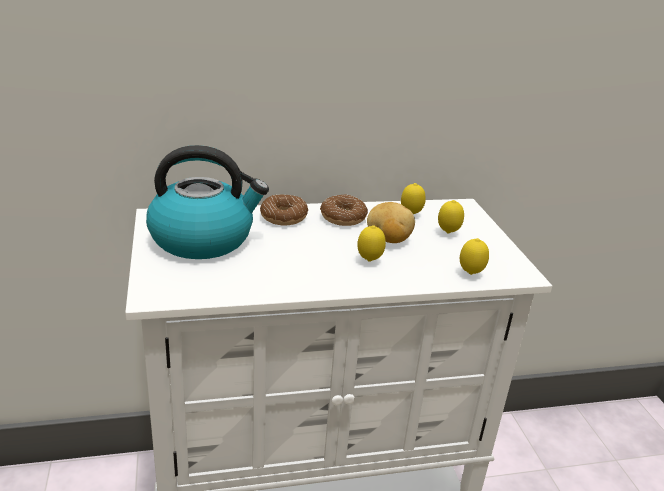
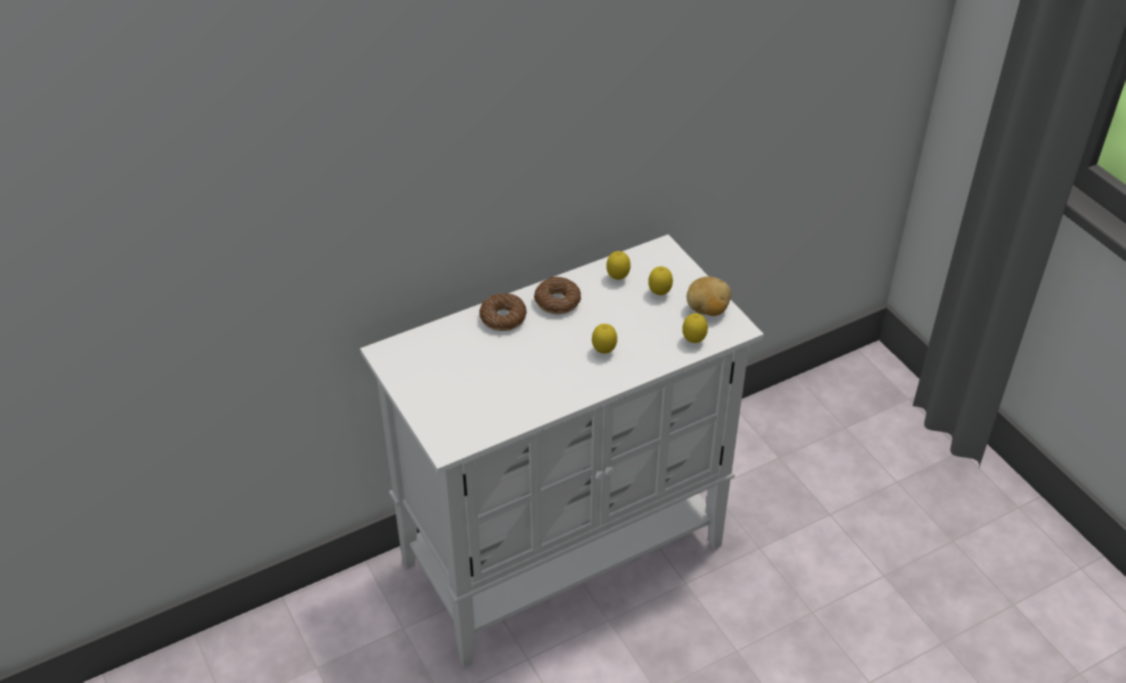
camera: 15 degrees left, 15 degrees up
kettle [146,145,269,259] -> none
potato [367,202,415,243] -> potato moved to [687,276,731,316]

